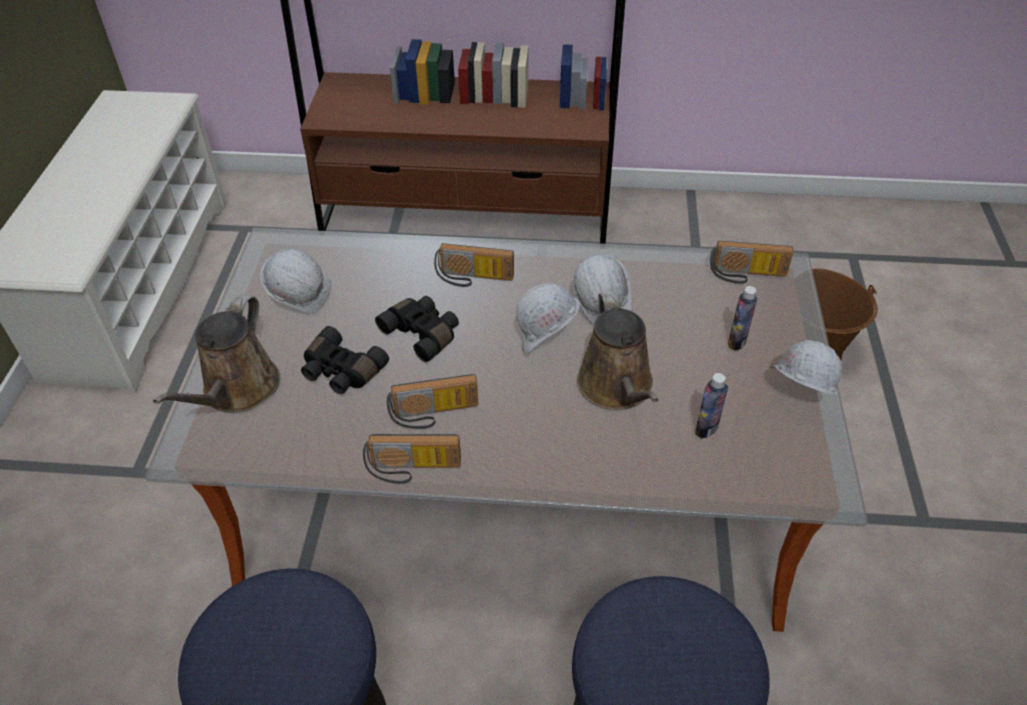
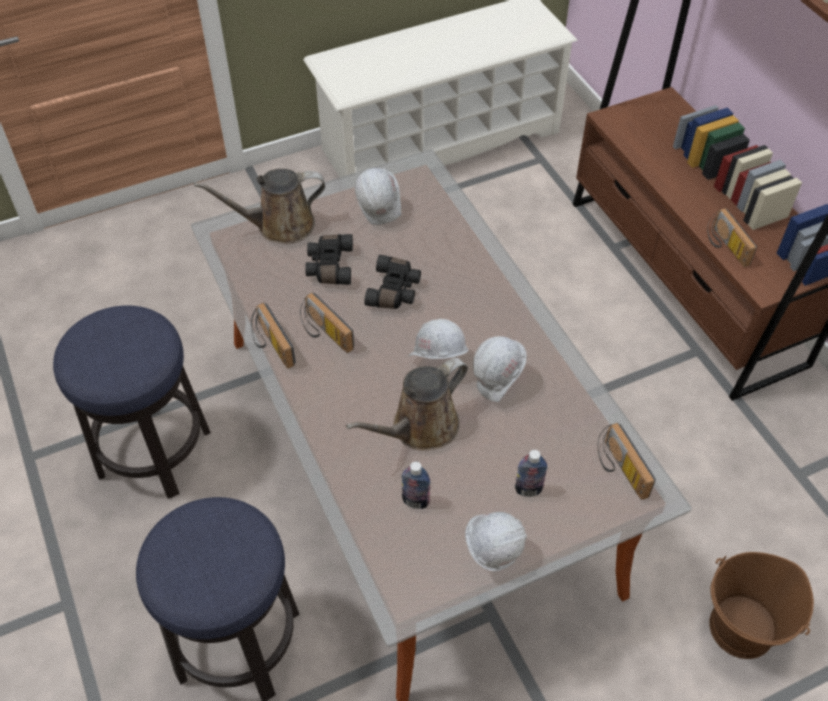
camera: 60 degrees right, 5 degrees up
radio [434,243,514,287] -> radio moved to [707,208,757,267]

